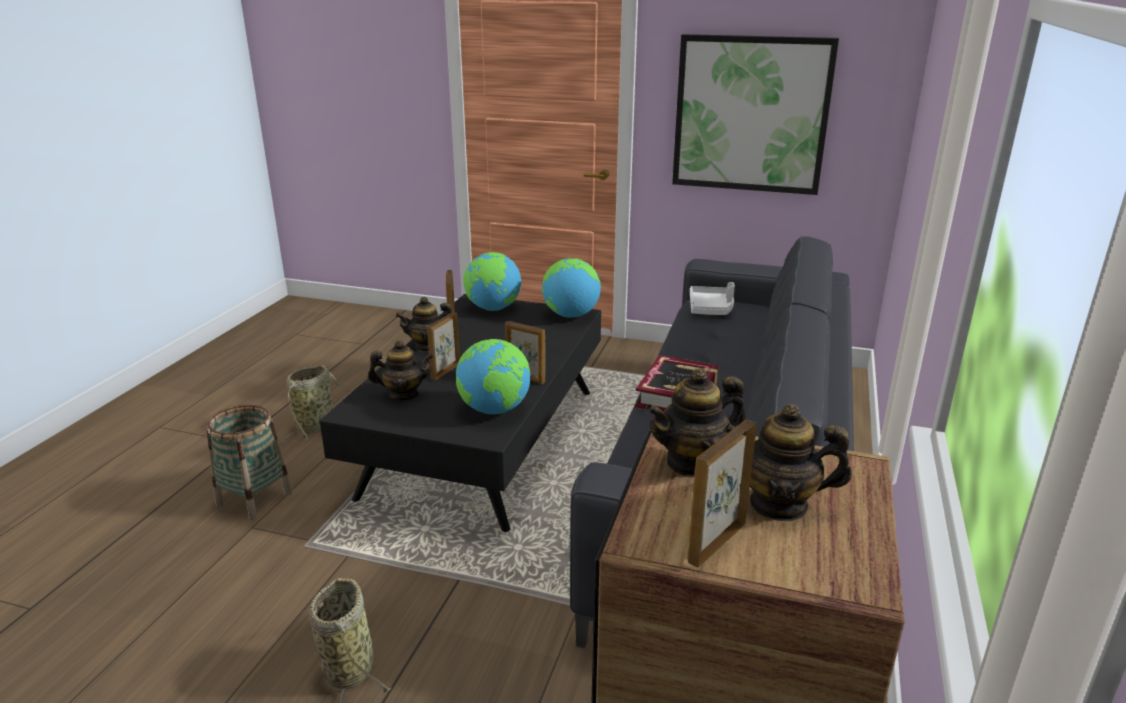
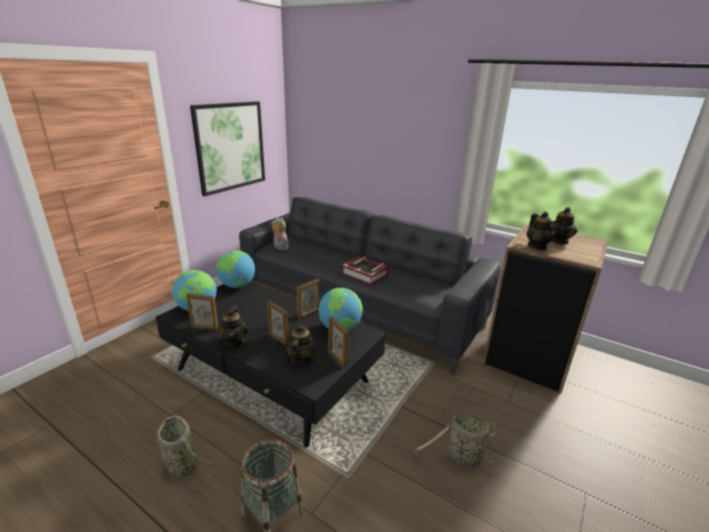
camera: 75 degrees left, 0 degrees up
picture frame [687,420,757,568] -> picture frame moved to [328,317,349,367]
white tray [690,282,735,315] -> plush toy [271,217,289,250]

